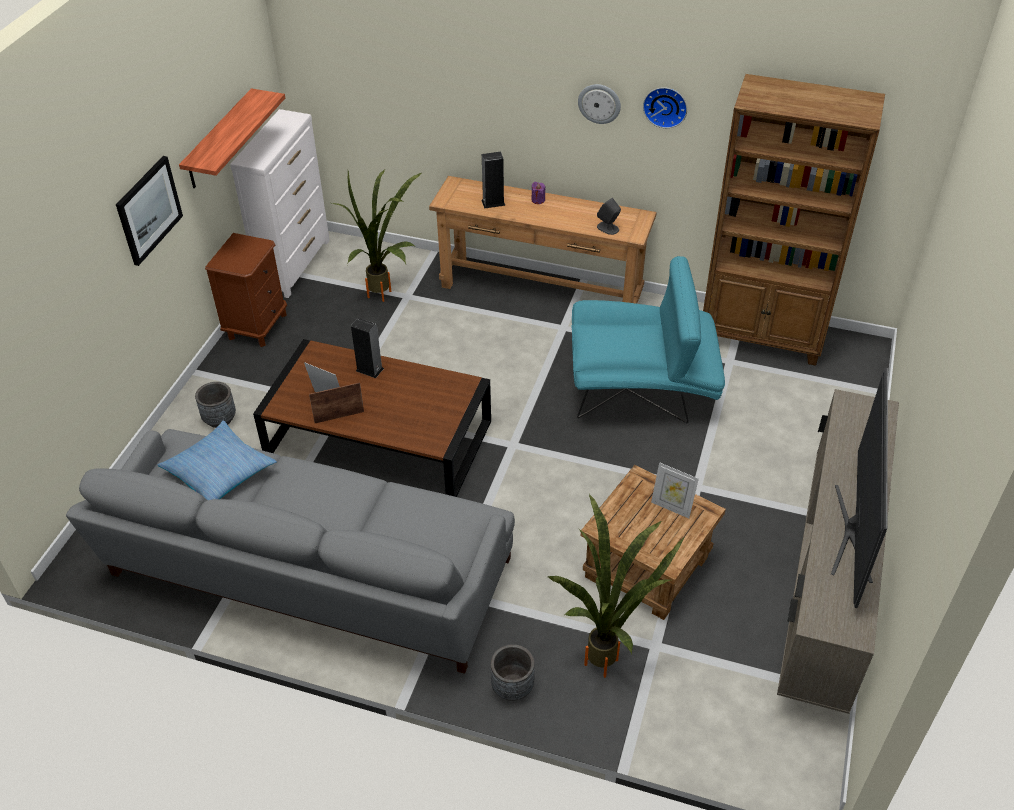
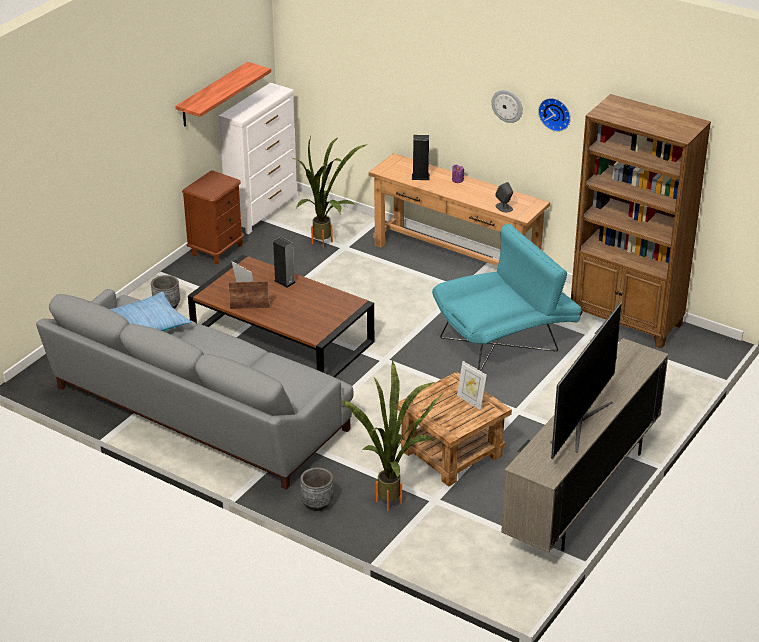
camera: 15 degrees right, 10 degrees down
picture [116,156,183,266] -> none
turquoise armchair [571,256,725,423] -> turquoise armchair turned 45 degrees counterclockwise [432,224,581,371]

